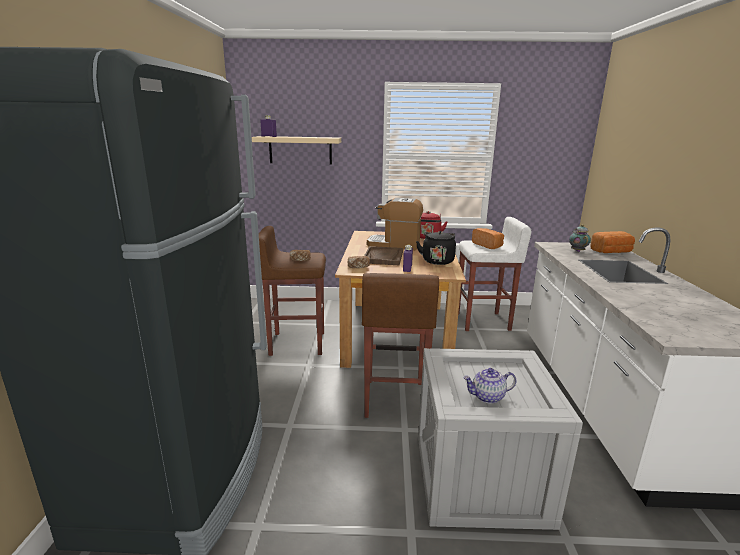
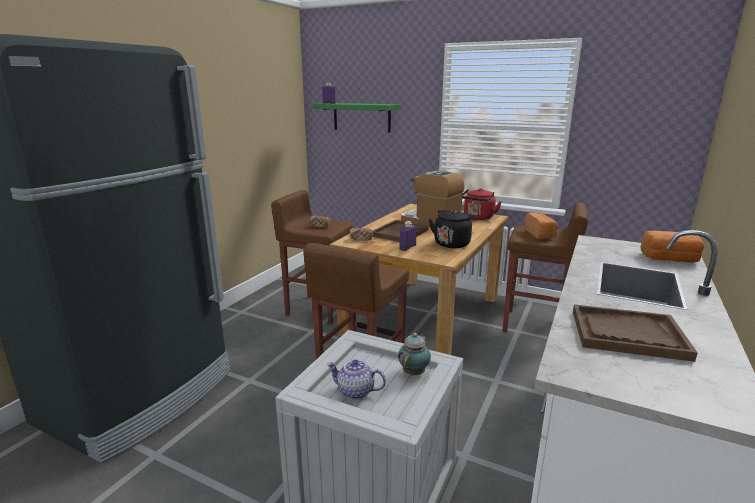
camera: 25 degrees right, 0 degrees up
beige shelf [252,136,341,164] -> green shelf [312,103,400,132]
white stool [458,217,531,331] -> brown stool [503,202,588,332]
teapot [569,224,591,252] -> teapot moved to [398,333,431,375]
none -> brown tray [573,304,698,362]

